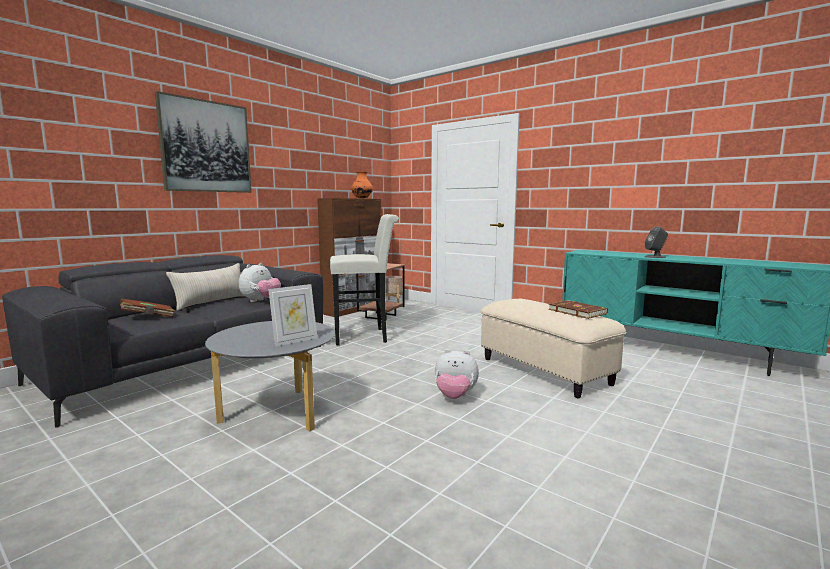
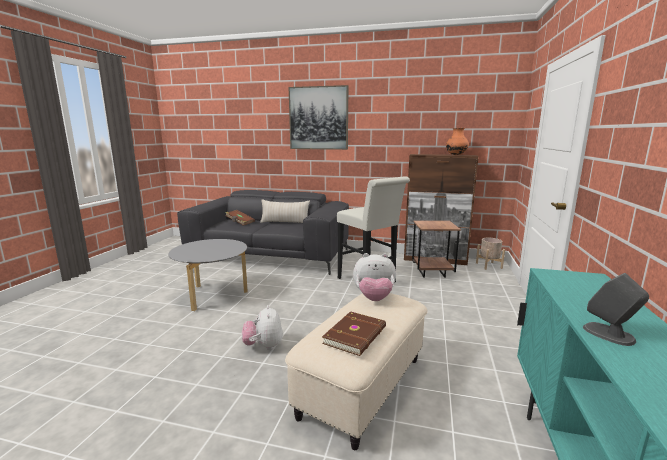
camera: 65 degrees right, 5 degrees up
plush toy [239,263,281,302] -> plush toy moved to [353,253,396,301]
picture frame [268,284,317,347] -> none

